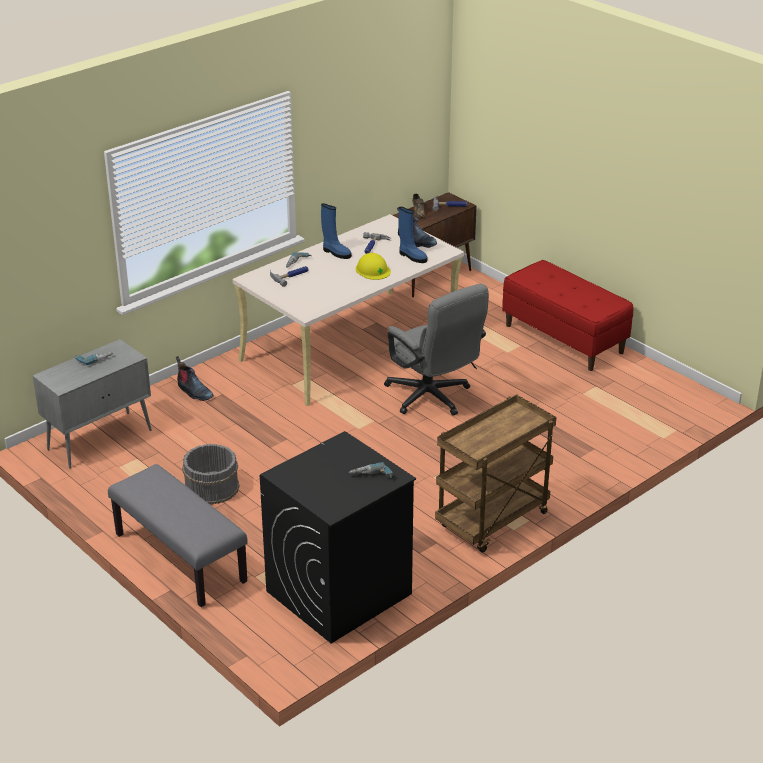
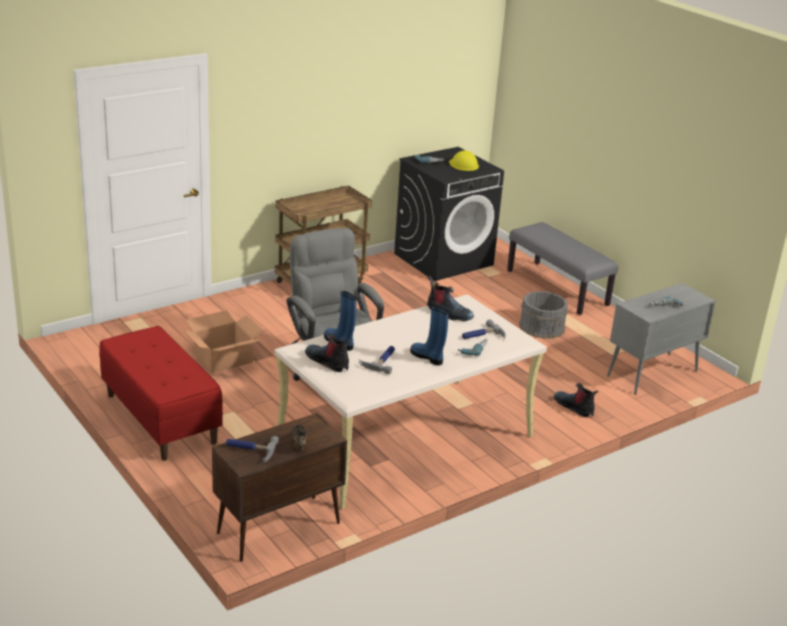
camera: 175 degrees left, 5 degrees down
yellow hard hat [356,253,391,280] -> yellow hard hat moved to [449,150,479,171]
none -> cardboard box [184,310,264,373]
none -> boot [427,276,474,321]

